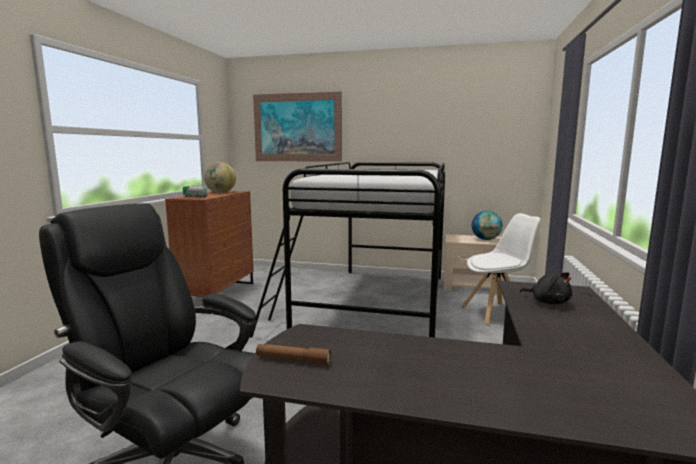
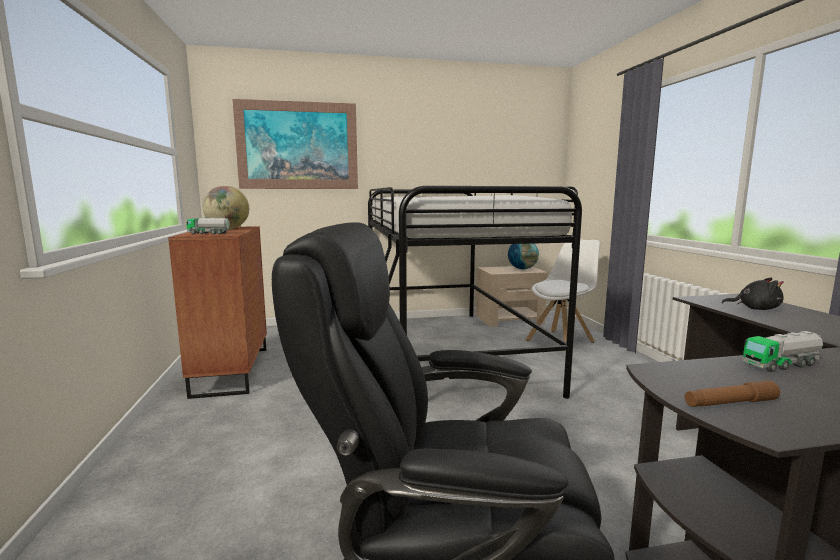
camera: 25 degrees left, 0 degrees up
none -> toy truck [742,331,823,372]

